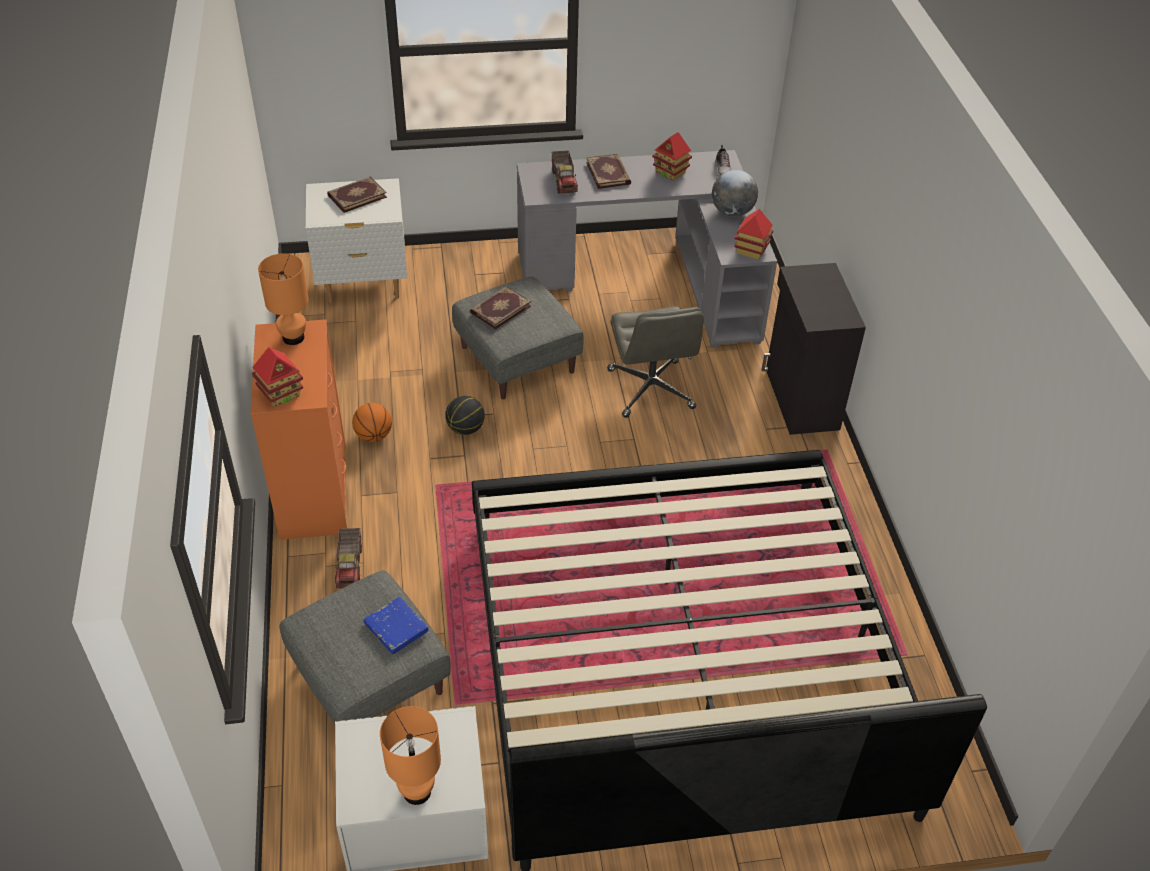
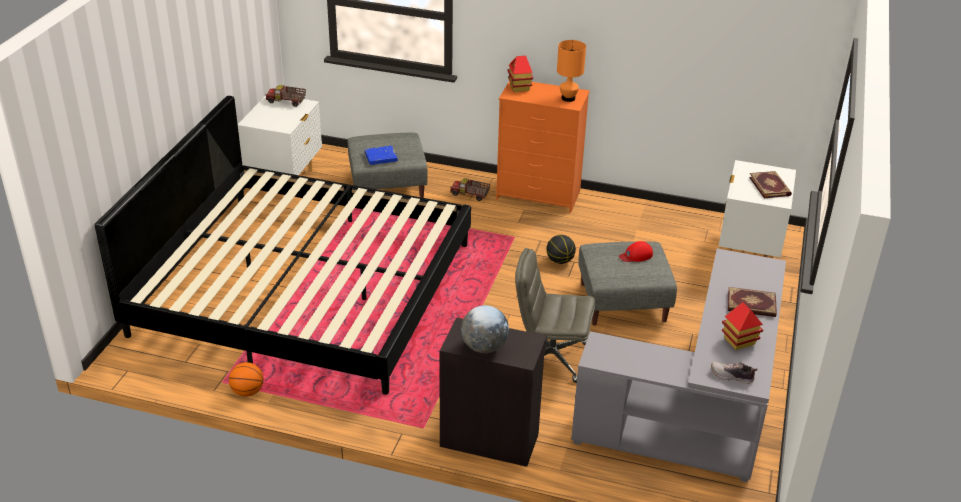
camera: 115 degrees right, 10 degrees down
basketball [352,403,392,442] -> basketball moved to [229,362,264,397]
orange table lamp [380,706,441,805] -> none
book [470,286,531,330] -> red cap [619,241,653,262]
toy truck [552,150,578,193] -> toy truck moved to [266,85,306,107]
globe [712,170,758,217] -> globe moved to [461,305,509,353]
toy house [734,209,773,260] -> none

